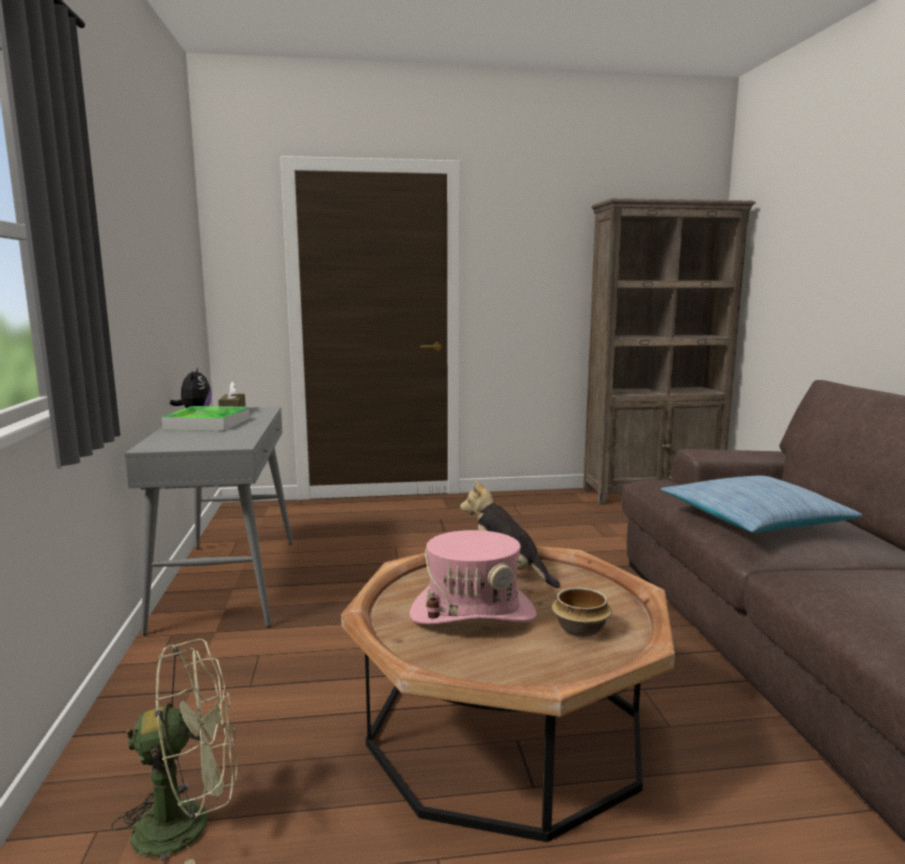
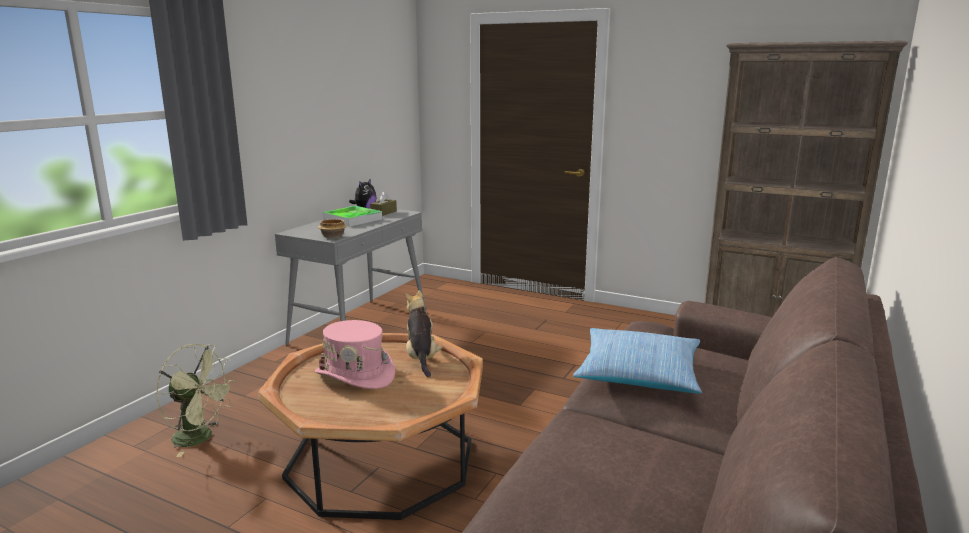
camera: 35 degrees right, 5 degrees up
bowl [552,587,612,637] -> bowl moved to [318,219,347,239]

